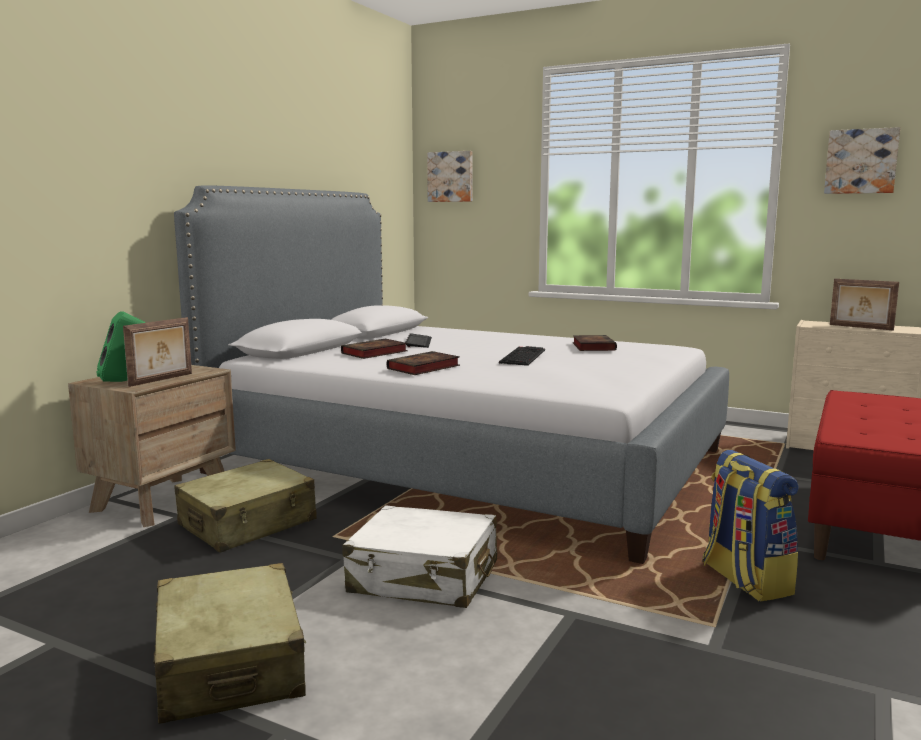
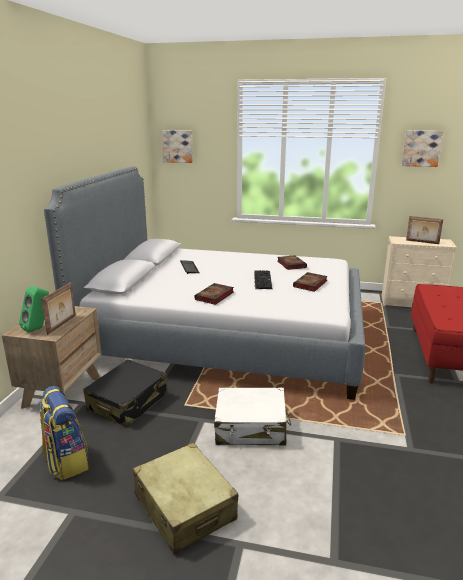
camera: 15 degrees left, 10 degrees up
beige suitcase [174,459,317,553] -> black suitcase [83,359,168,428]
book [341,338,408,359] -> book moved to [293,272,328,292]
backpack [702,450,799,601] -> backpack moved to [40,386,89,480]

